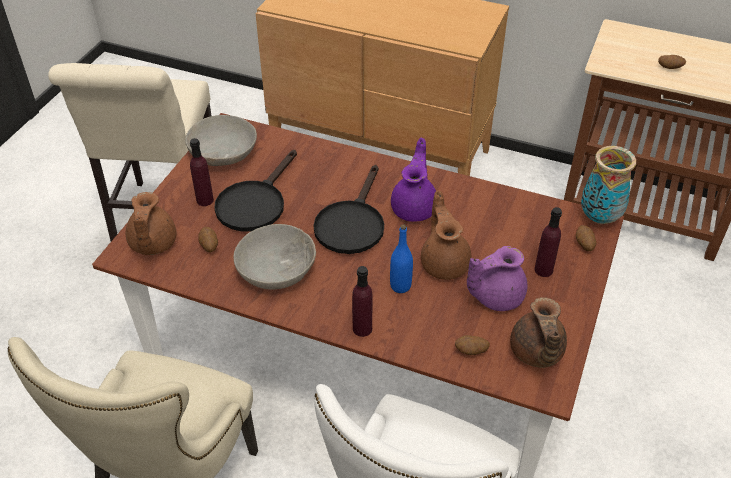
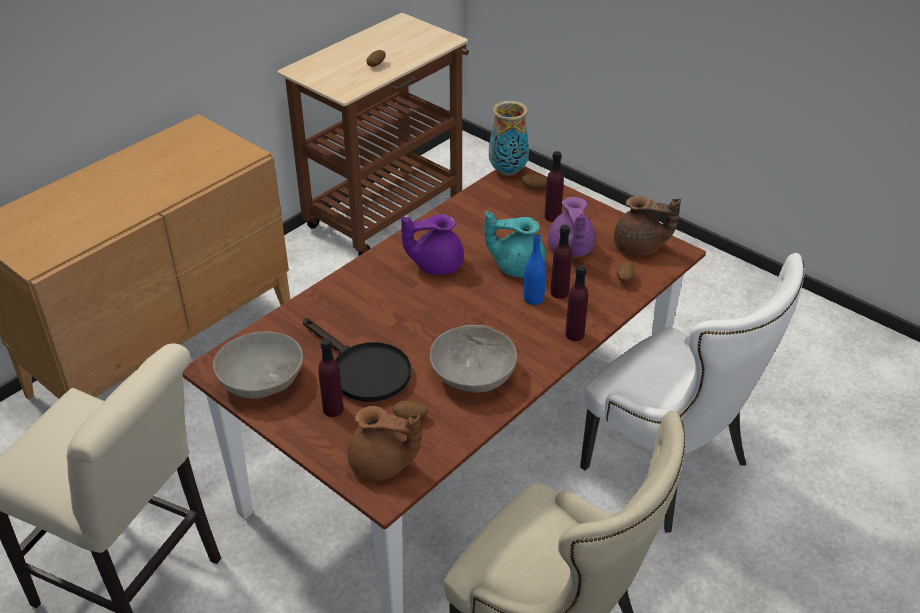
camera: 70 degrees left, 5 degrees down
black frying pan [314,165,384,254] -> none
purple teapot [391,138,436,222] -> purple teapot turned 45 degrees counterclockwise [401,214,464,275]
brown teapot [421,190,472,280] -> turquoise teapot [484,211,546,278]
none -> purple bottle [551,225,572,299]

